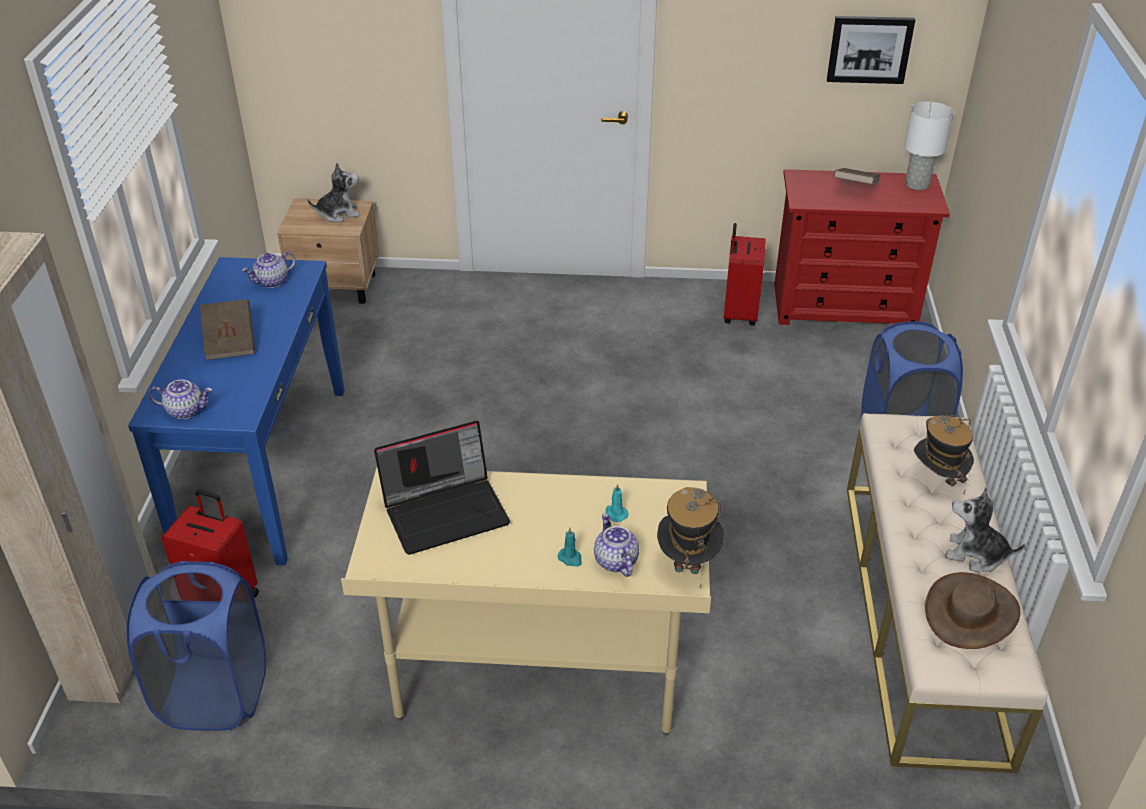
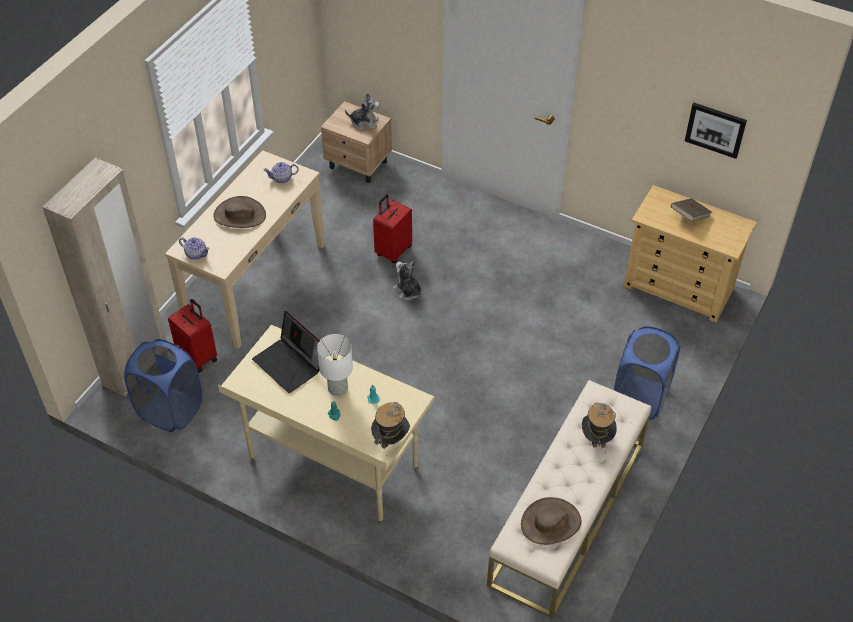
camera: 25 degrees right, 10 degrees up
blue console table [128,257,345,566] -> beige console table [165,150,325,349]
brown book [200,299,255,360] -> brown hat [213,196,266,228]
laptop [374,421,510,555] -> laptop turned 45 degrees clockwise [252,311,320,393]
teapot [594,513,639,577] -> none
red suitcase [724,223,766,325] -> red suitcase moved to [373,194,412,263]
red dresser [774,169,950,325] -> beige dresser [624,185,757,322]
white table lamp [904,102,954,190] -> white table lamp moved to [317,334,353,396]
plush toy [945,488,1025,572] -> plush toy moved to [393,260,422,300]

